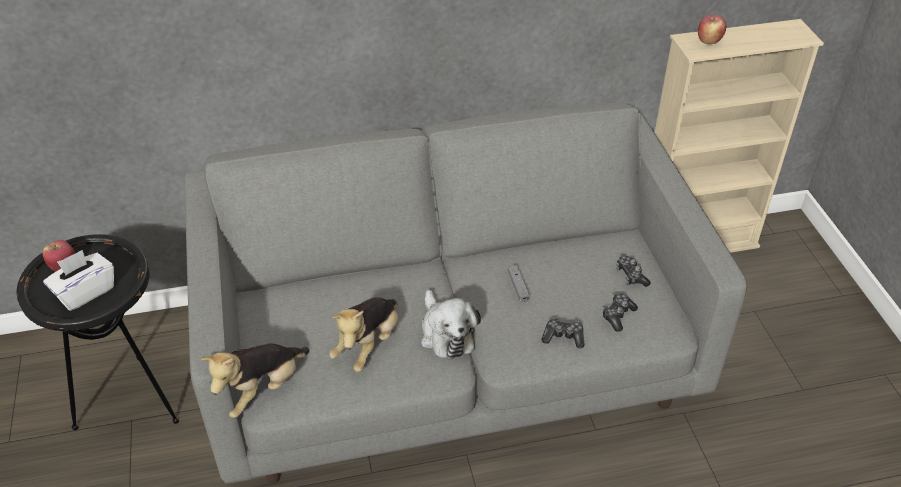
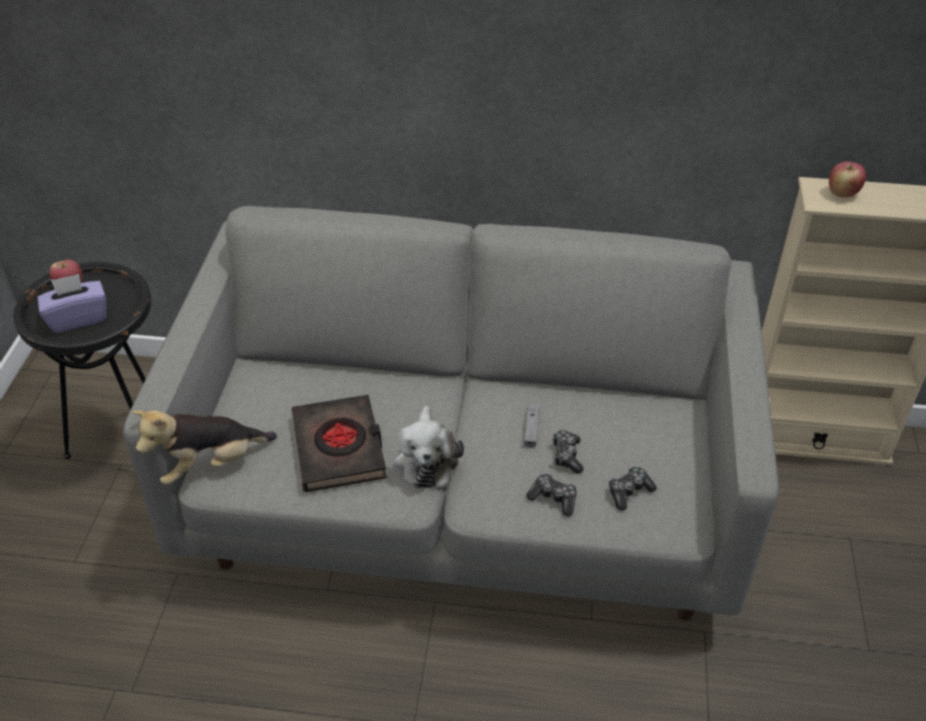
camera: 20 degrees right, 0 degrees up
white tissue box [43,250,114,311] -> purple tissue box [38,274,106,333]
plush toy [329,297,399,372] -> black book [291,394,387,492]
game controller [616,256,651,287] -> game controller moved to [552,430,583,473]

